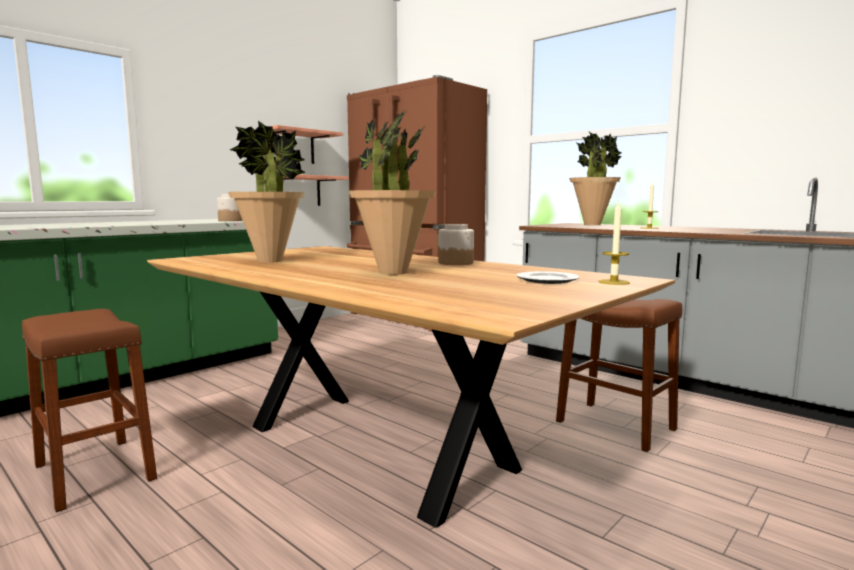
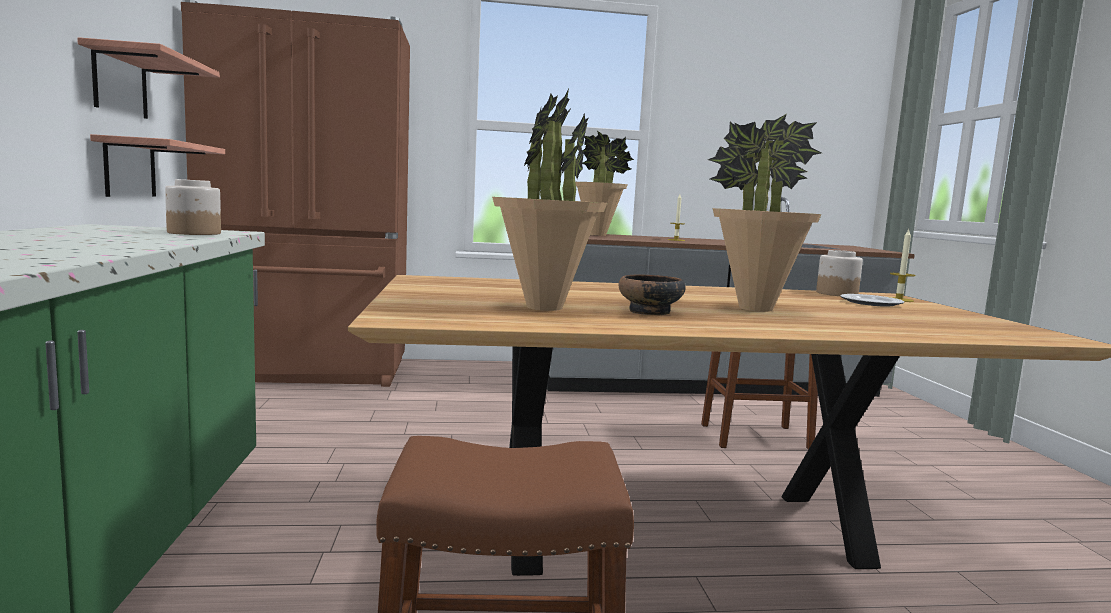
camera: 50 degrees left, 0 degrees up
jar [438,224,474,265] -> jar moved to [816,250,863,296]
none -> bowl [619,274,686,315]

